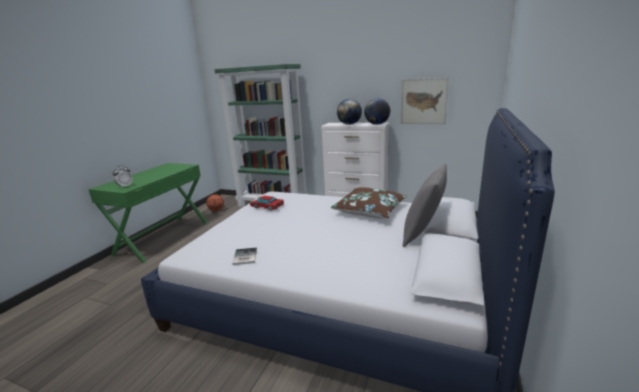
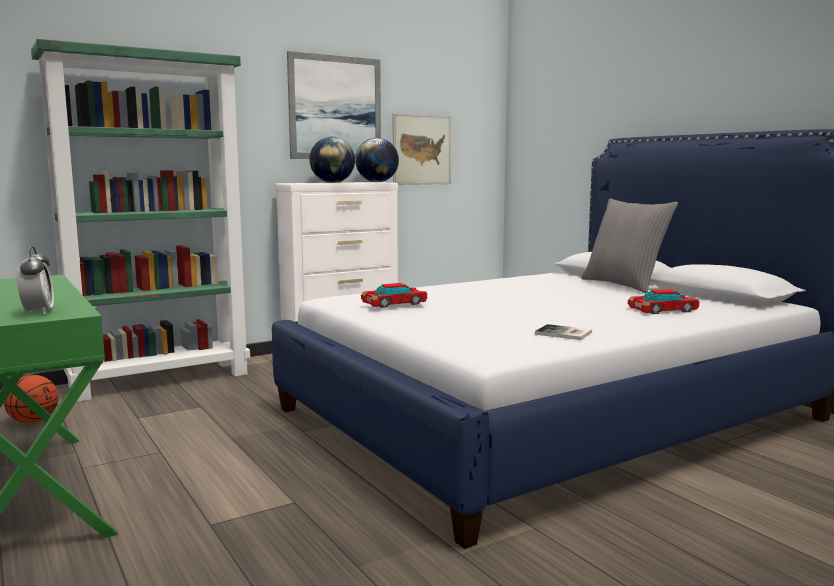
camera: 55 degrees left, 10 degrees down
brown pillow [330,187,407,219] -> none
none -> picture [287,51,381,159]
none -> toy car [628,289,699,314]

